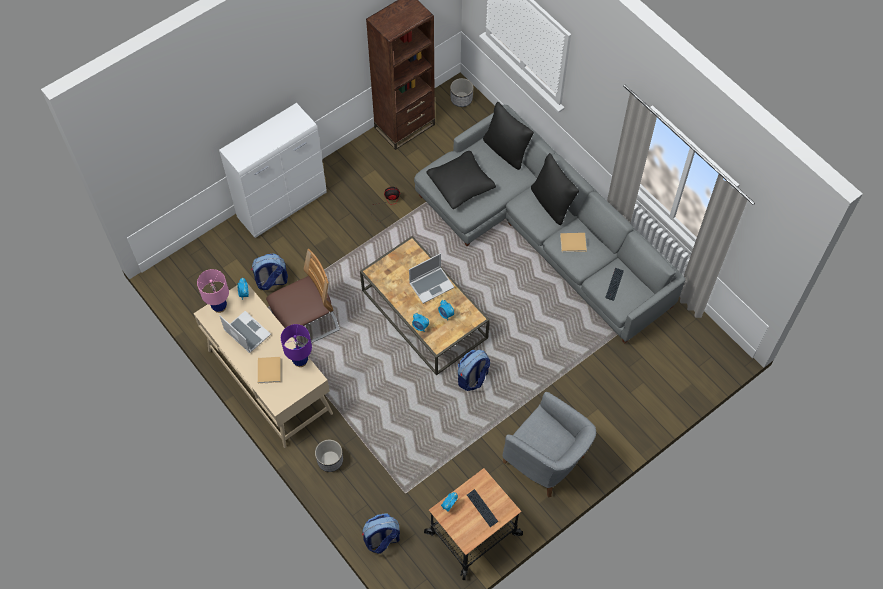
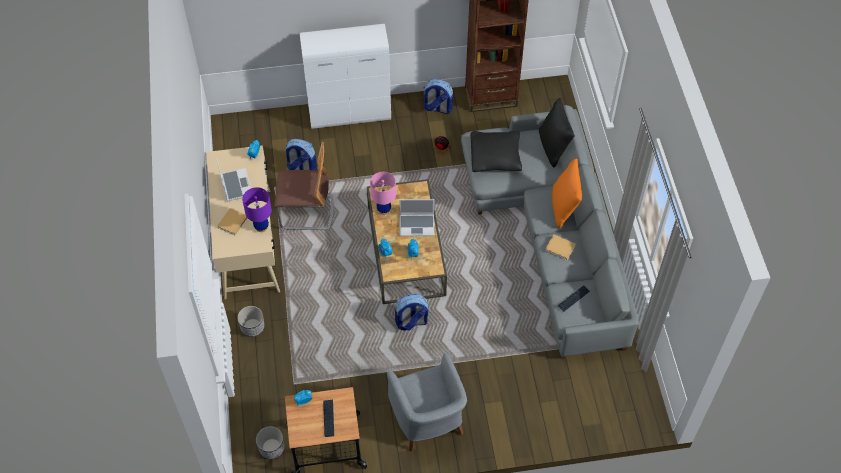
camera: 30 degrees right, 5 degrees down
pink table lamp [197,269,229,313] -> pink table lamp moved to [370,172,396,215]
backpack [362,513,400,553] -> backpack moved to [423,79,453,114]
planter [450,78,473,107] -> planter moved to [256,426,285,459]
black pillow [531,153,579,225] -> orange pillow [552,158,582,228]

